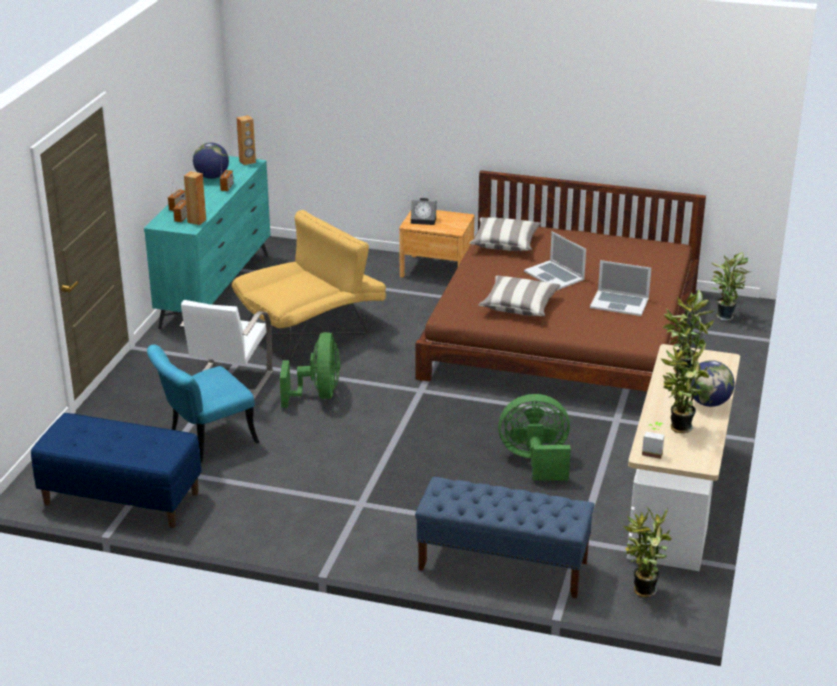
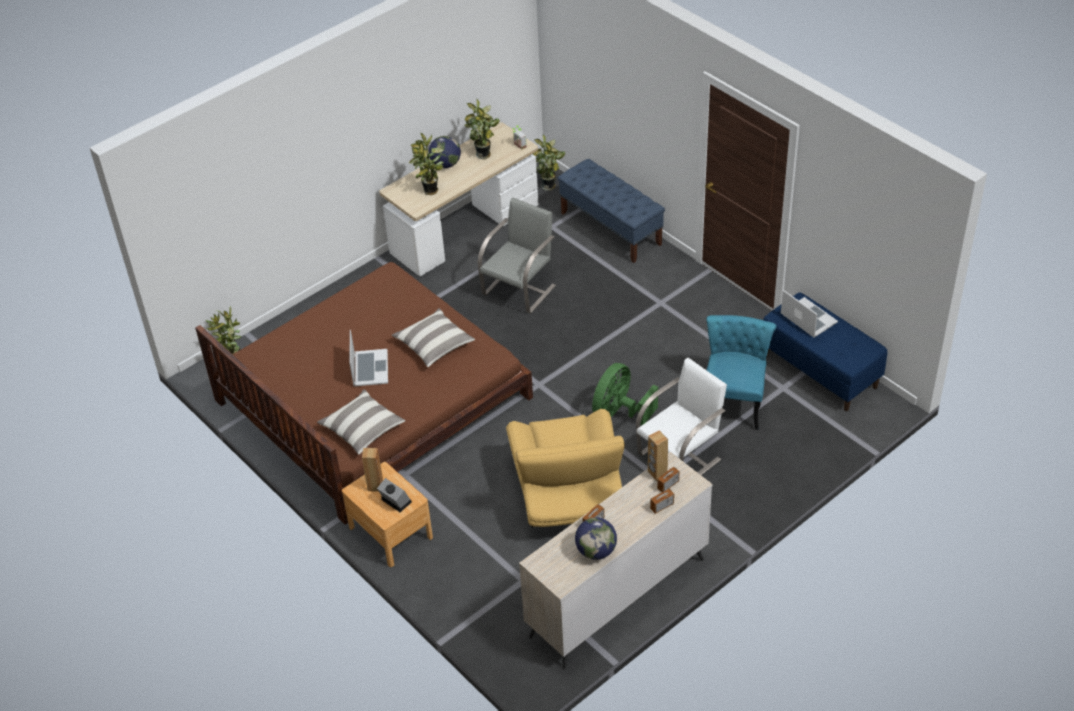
camera: 145 degrees left, 15 degrees up
turquoise dresser [144,156,270,329] -> beige dresser [519,452,713,669]
turquoise chair [147,345,259,463] -> turquoise chair turned 75 degrees counterclockwise [707,315,776,430]
yellow armchair [232,210,386,362] -> yellow armchair turned 90 degrees counterclockwise [506,409,625,528]
brown speaker [236,115,256,165] -> brown speaker moved to [362,448,383,492]
green fan [498,394,571,481] -> grey chair [478,198,556,314]
laptop [590,260,651,316] -> laptop moved to [781,290,838,338]

